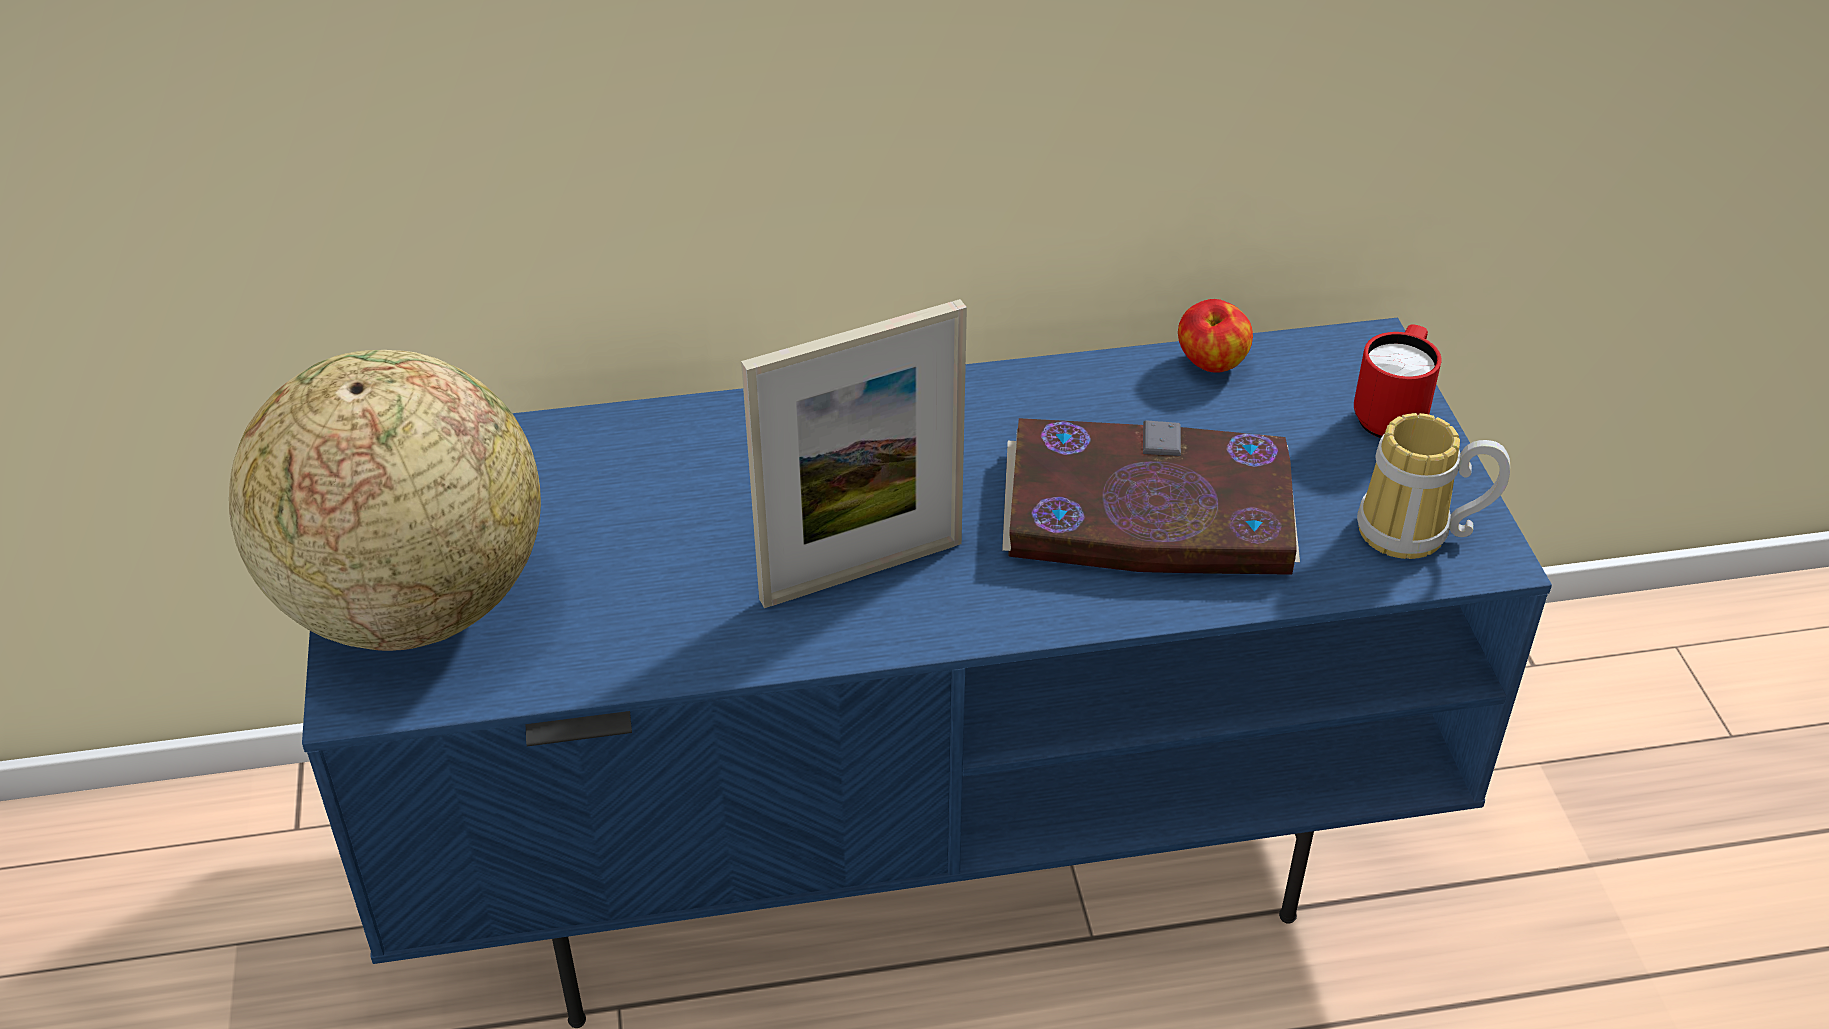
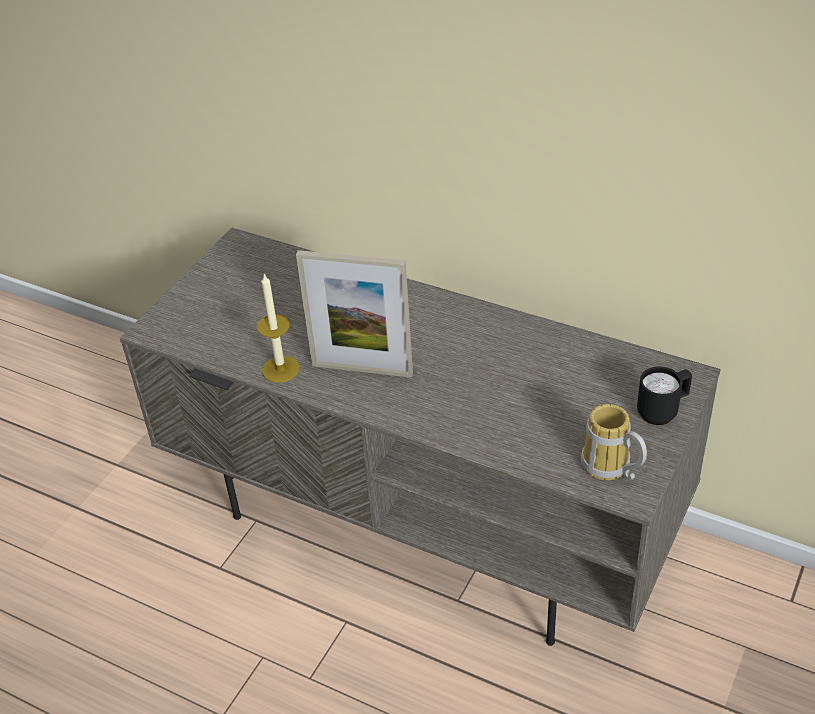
camera: 40 degrees right, 0 degrees up
globe [229,350,541,651] -> none
blue tv stand [302,318,1552,1028] -> grey tv stand [120,228,721,646]
book [1002,418,1300,575] -> none
apple [1178,299,1253,373] -> none
red mug [1354,324,1442,438] -> black mug [637,367,692,425]
none -> candle [257,274,300,383]

